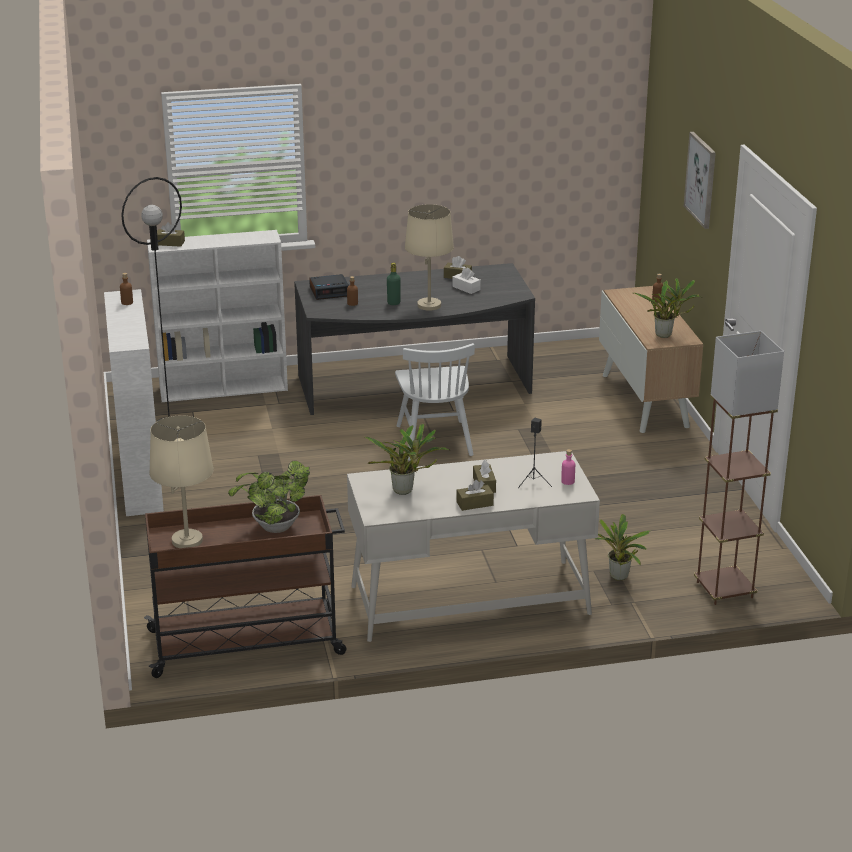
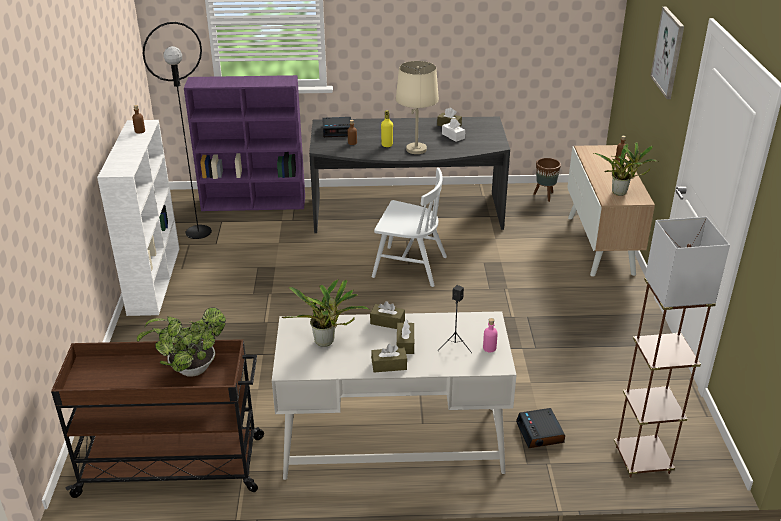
camera: 10 degrees right, 5 degrees up
white bookcase [147,230,288,402] -> purple bookcase [184,75,305,211]
beige table lamp [149,415,214,548] -> none
brown tissue box [157,222,185,247] -> brown tissue box moved to [370,301,405,329]
green bottle [387,263,401,305] -> yellow bottle [381,110,393,147]
white chair [395,343,475,461] -> white chair turned 75 degrees counterclockwise [372,168,447,287]
potted plant [595,514,650,580] -> alarm clock [516,408,565,448]
none -> brown planter [533,158,561,202]

